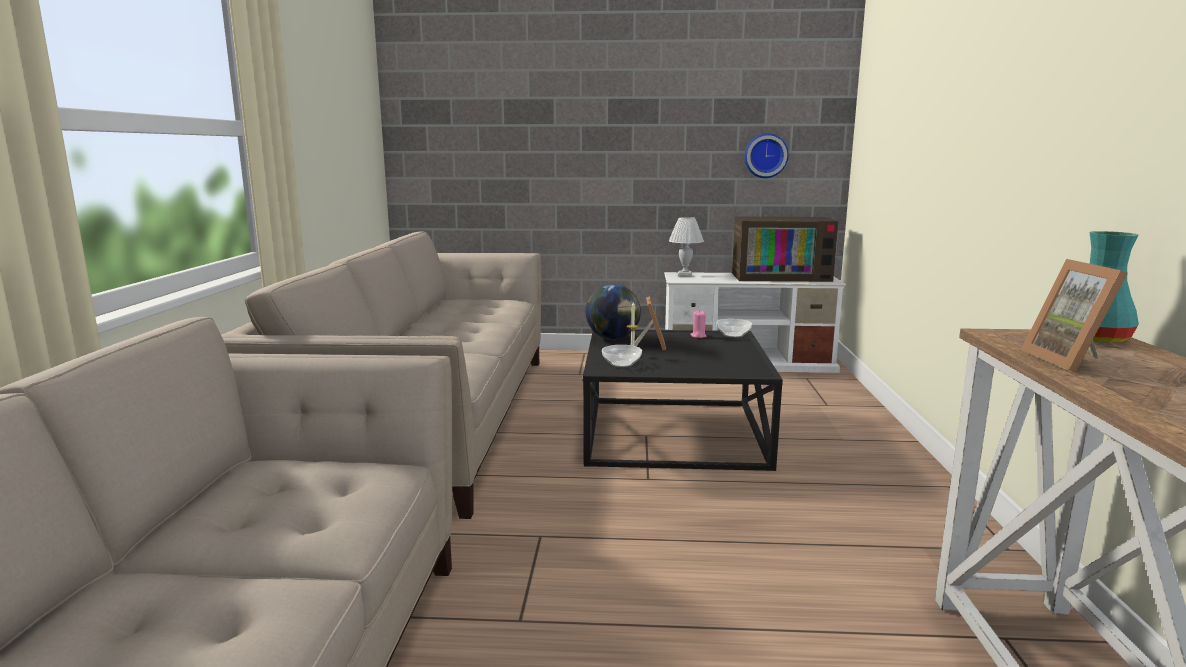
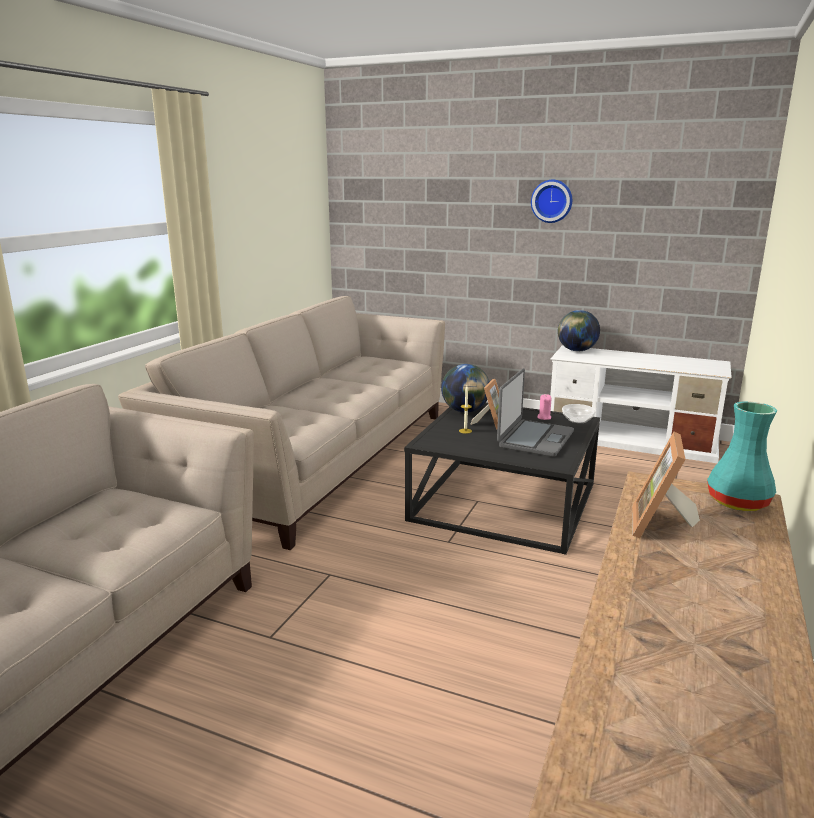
camera: 20 degrees right, 5 degrees up
bowl [602,345,642,367] -> none
white table lamp [669,217,704,277] -> globe [558,310,600,351]
television [732,217,838,282] -> none
wall clock [744,133,789,178] -> wall clock moved to [531,180,572,223]
none -> laptop [497,368,574,457]

